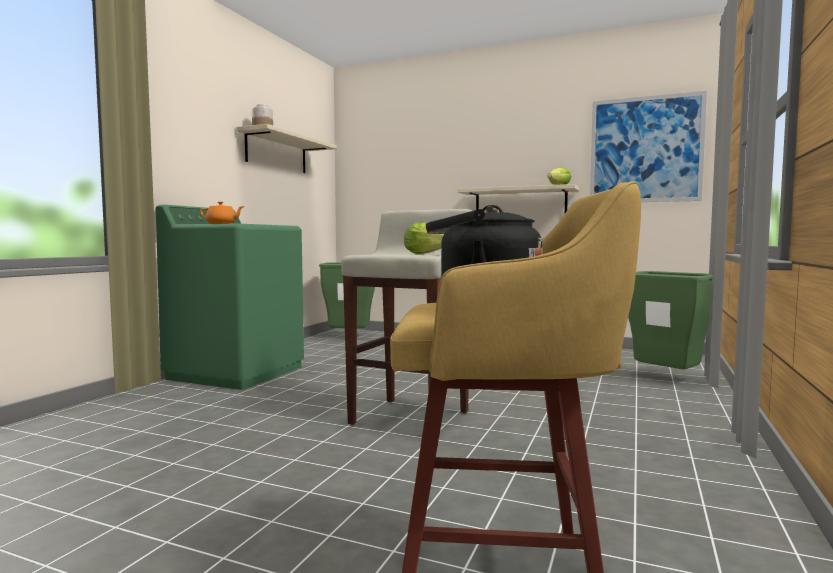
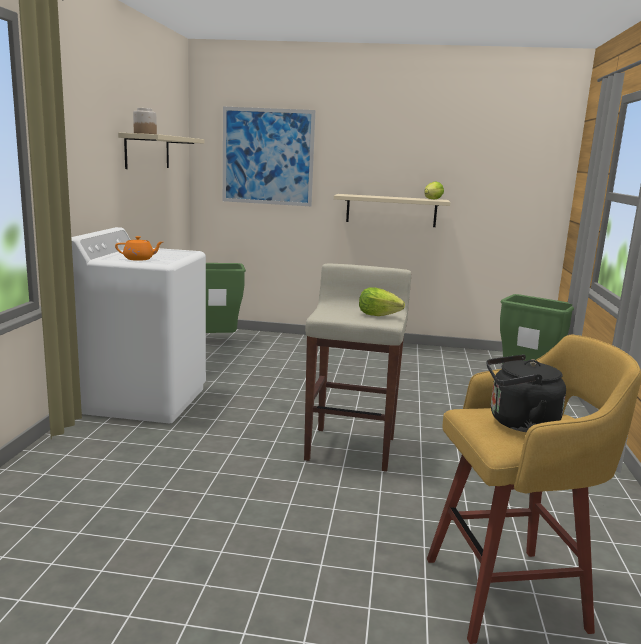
camera: 15 degrees left, 10 degrees up
green washing machine [156,205,304,390] -> white washing machine [71,227,206,423]
picture [590,91,707,202] -> picture moved to [223,107,315,206]

